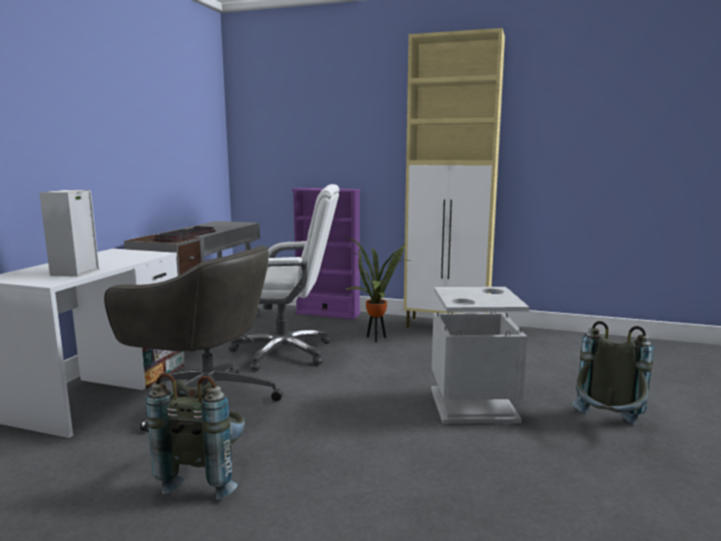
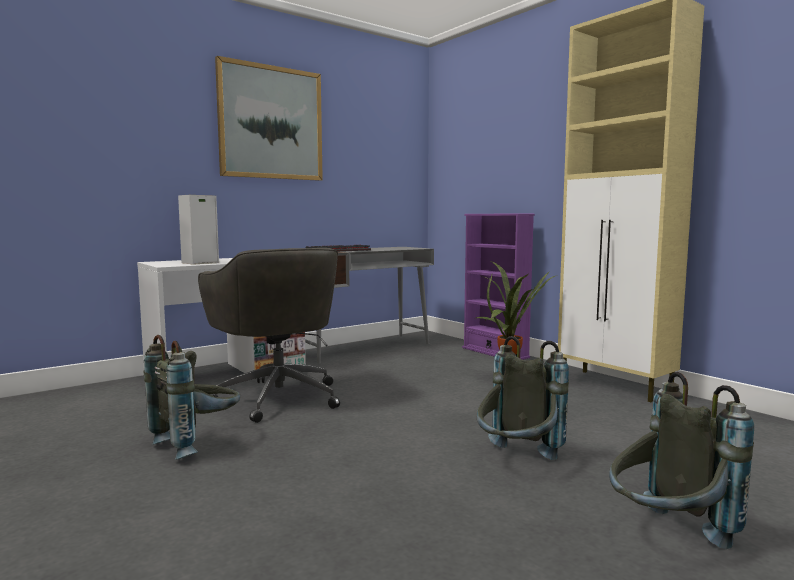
camera: 35 degrees right, 5 degrees down
white office chair [229,184,339,371] -> none
grey trash can [431,287,529,424] -> grey backpack [477,336,569,460]
none -> picture [215,56,323,181]

